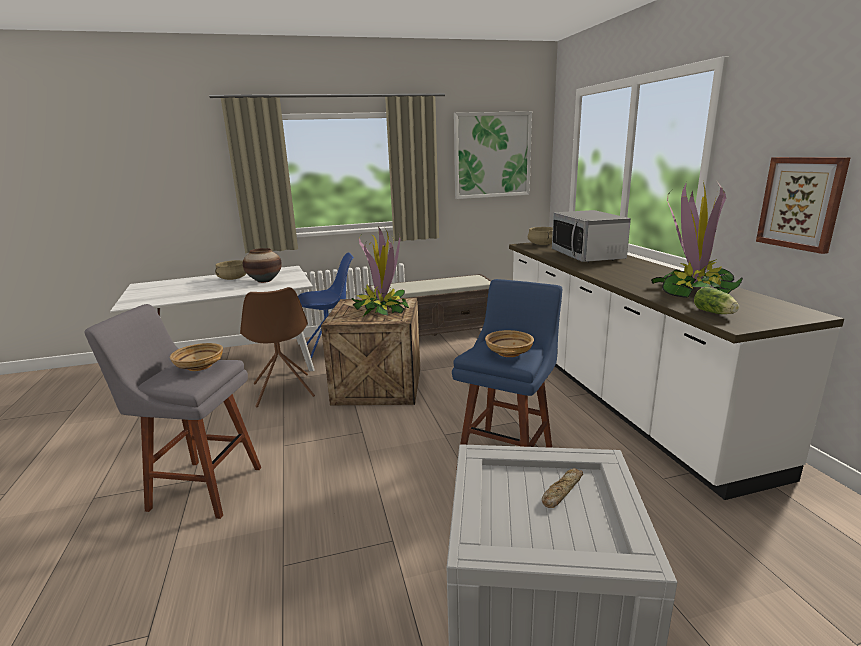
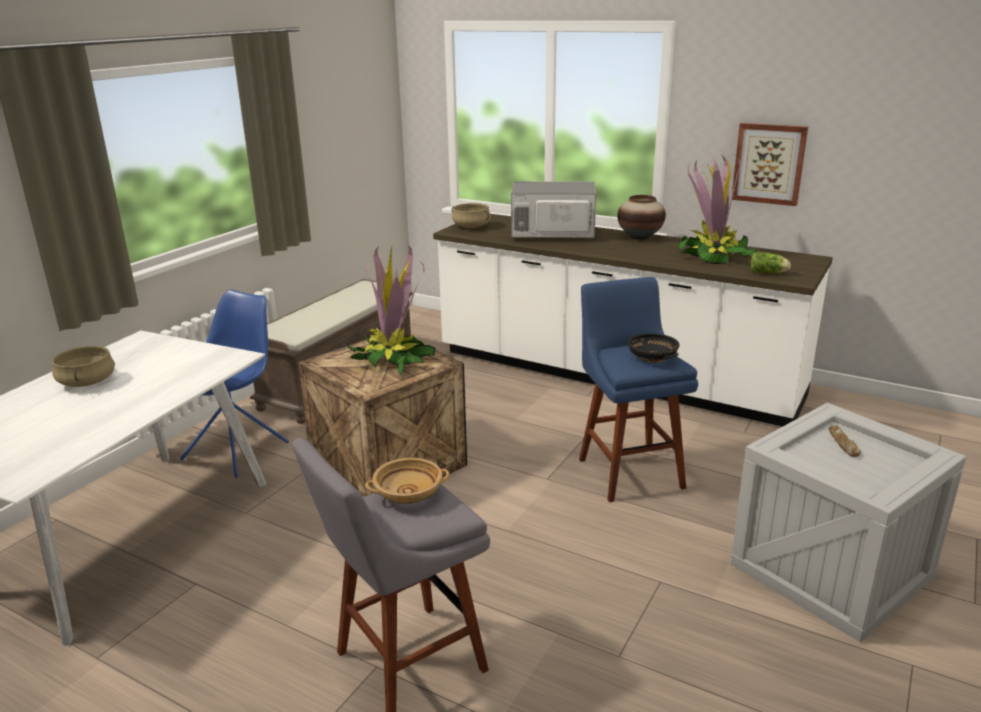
camera: 45 degrees left, 5 degrees up
brown chair [240,287,315,407] -> none
vase [243,248,282,283] -> vase moved to [617,195,666,240]
picture [454,111,532,199] -> none
beige bowl [485,330,534,357] -> black bowl [628,333,680,363]
microwave [552,210,631,262] -> microwave turned 150 degrees clockwise [511,181,596,239]

